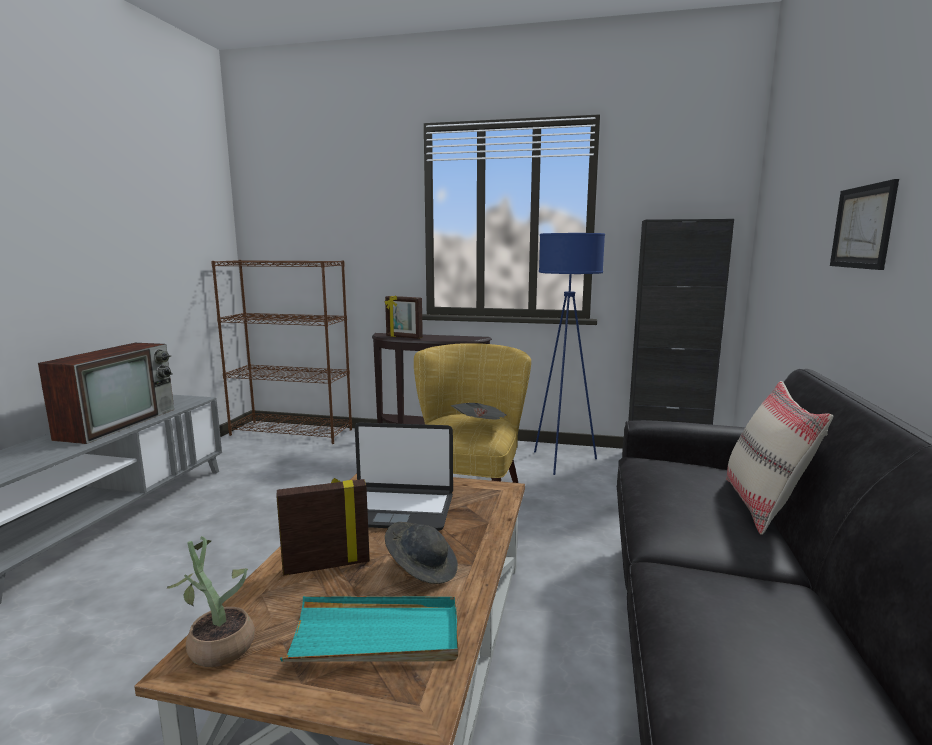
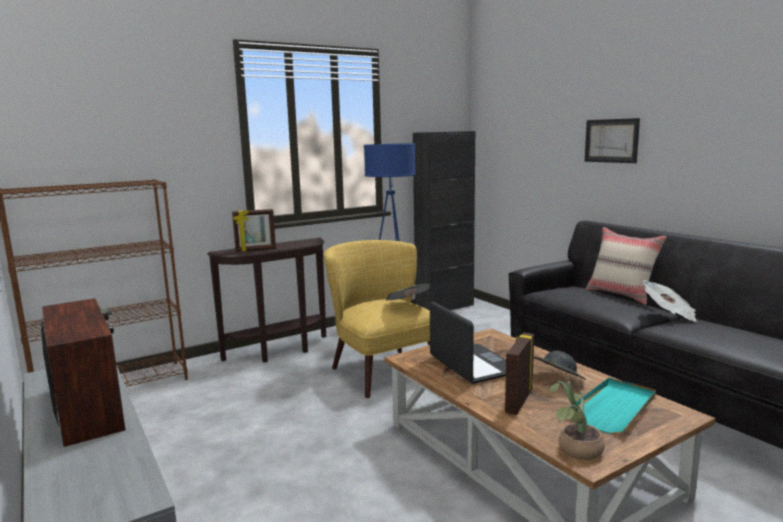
camera: 45 degrees left, 0 degrees up
laptop [355,423,453,531] -> laptop turned 75 degrees counterclockwise [430,301,506,384]
none -> newspaper [643,280,696,322]

